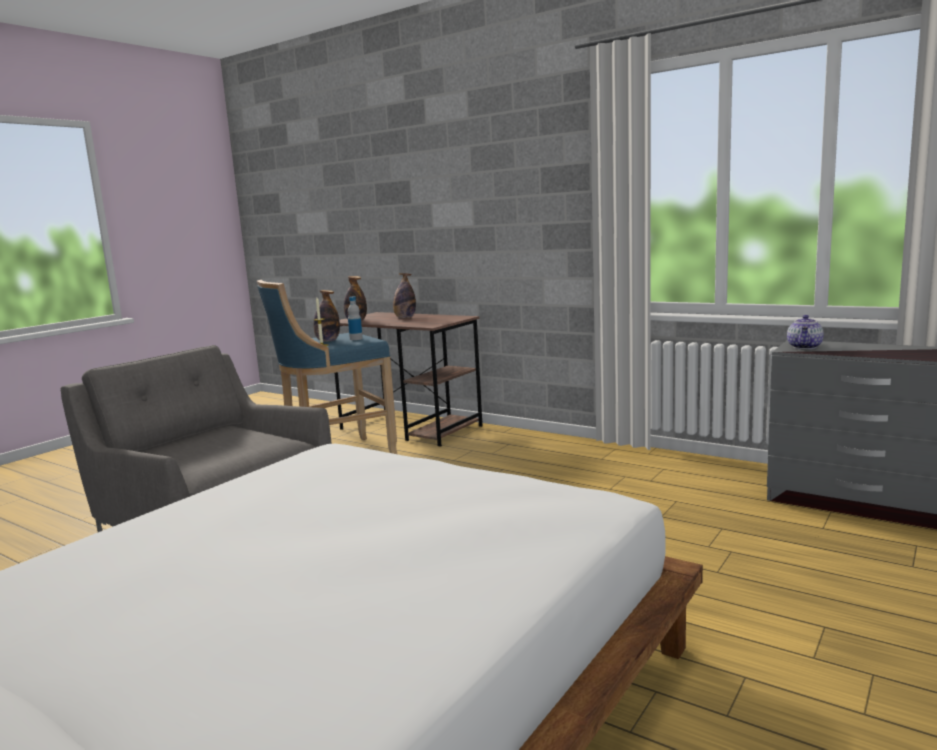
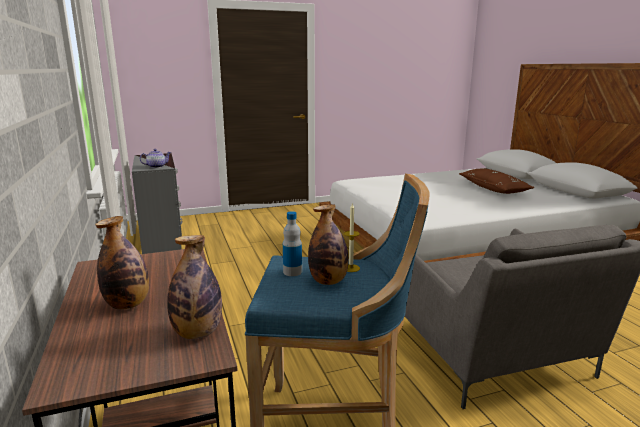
camera: 145 degrees left, 5 degrees up
none -> brown pillow [459,168,534,194]

